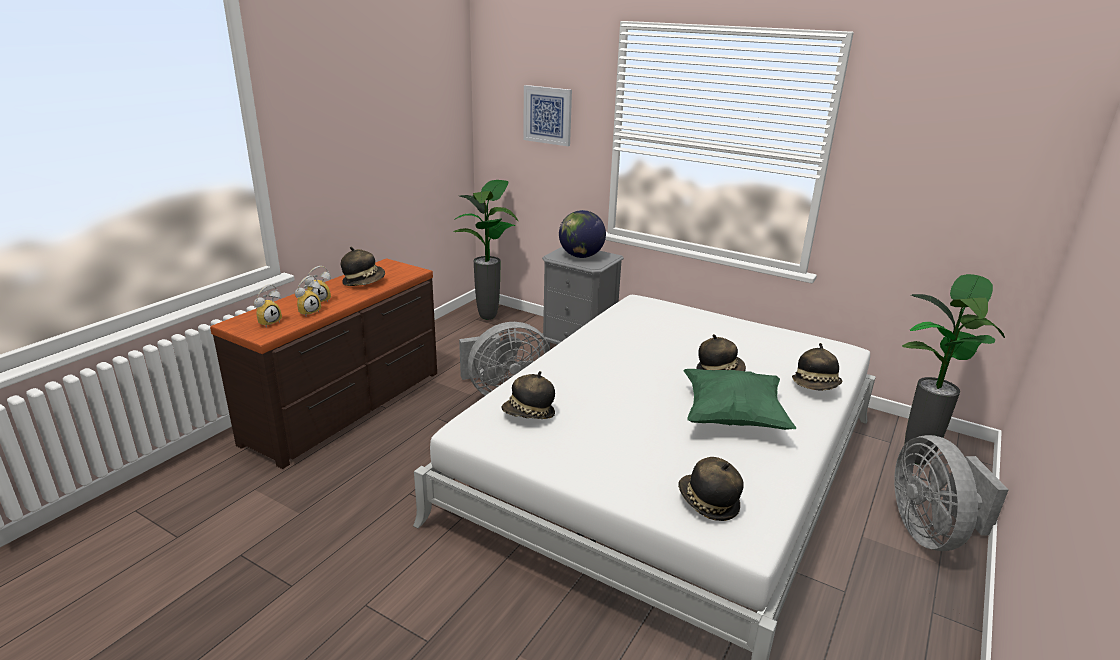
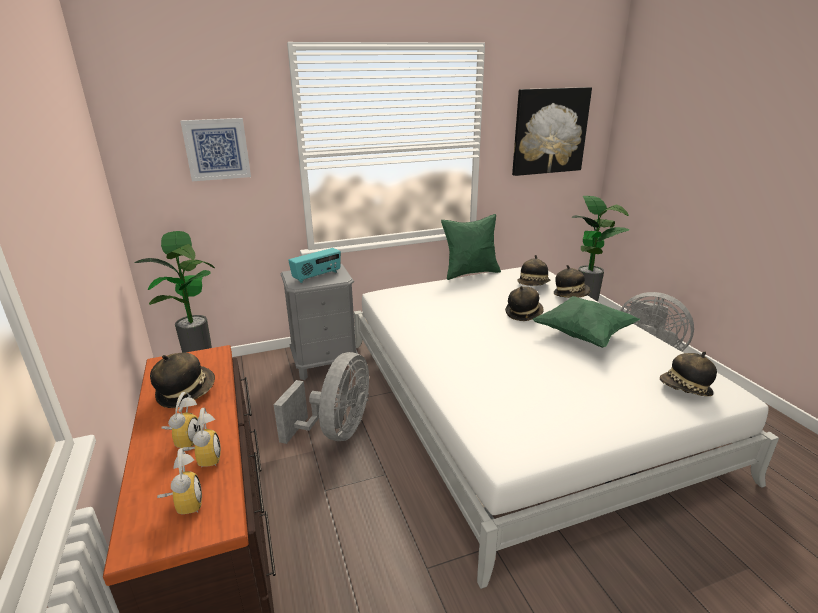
camera: 50 degrees left, 0 degrees up
hat [502,371,555,419] -> hat moved to [517,255,550,286]
globe [559,210,606,258] -> radio [288,248,341,283]
none -> green pillow [441,214,501,280]
none -> picture [512,87,592,176]

